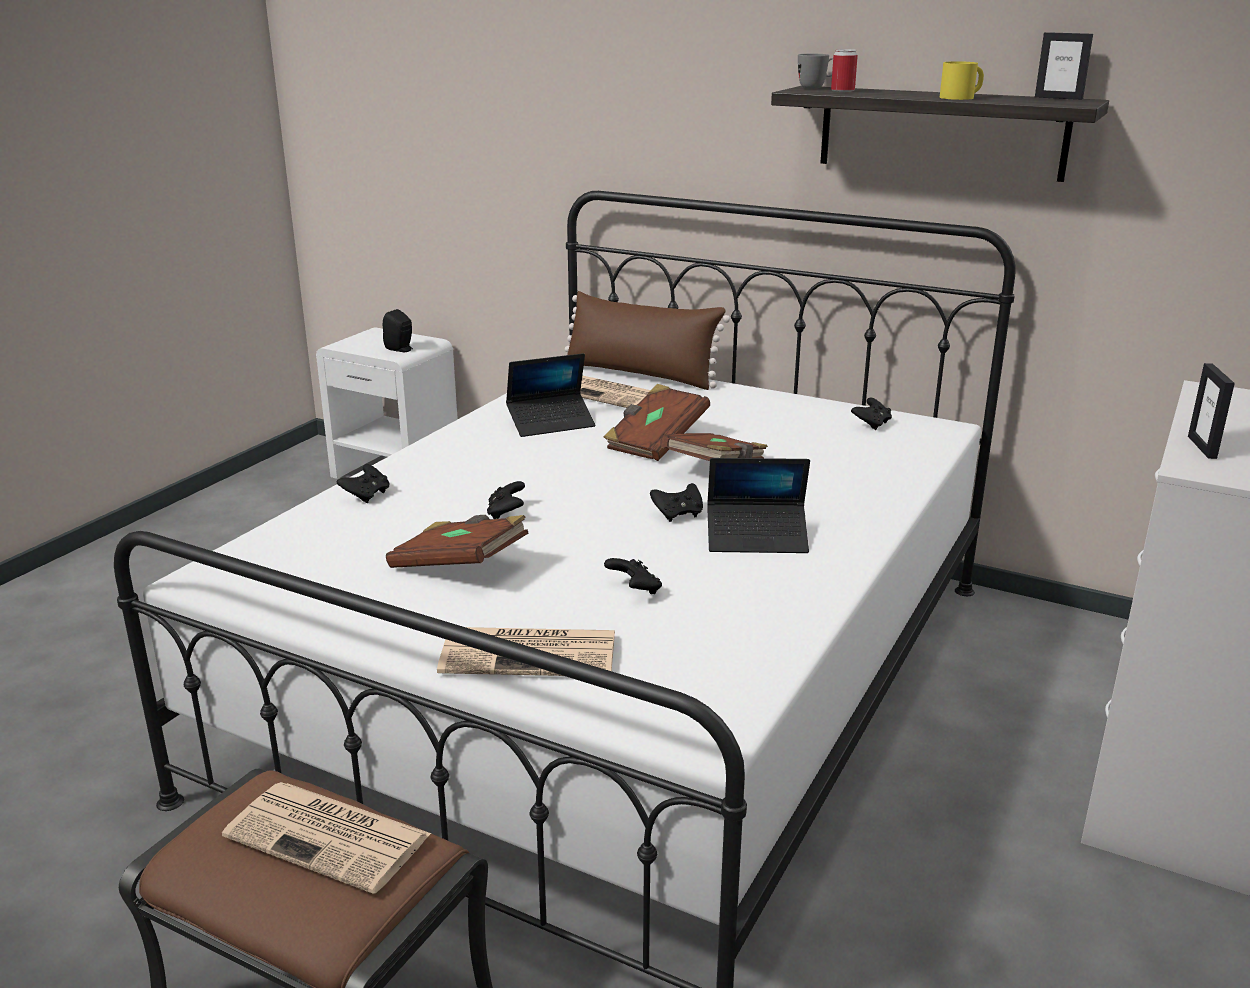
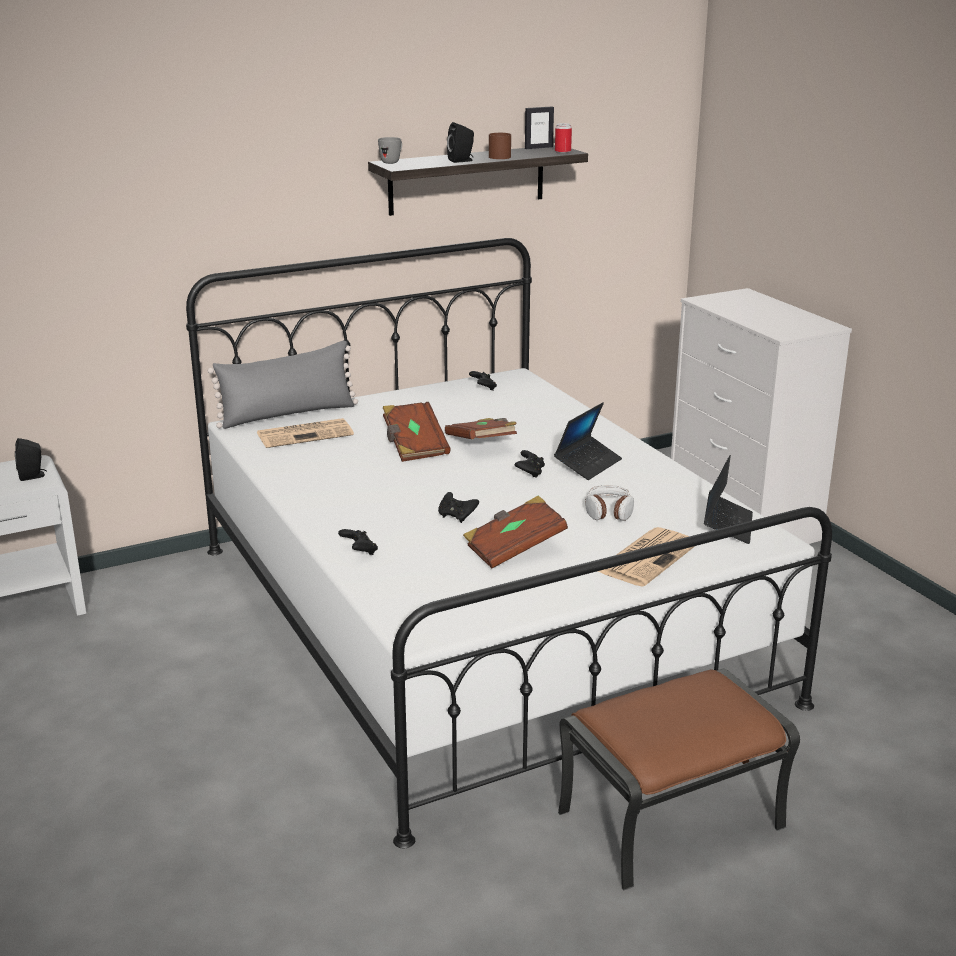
camera: 55 degrees left, 0 degrees up
newspaper [222,782,432,894] -> none
laptop [506,353,595,437] -> laptop moved to [704,455,753,544]
brown pillow [565,291,730,390] -> grey pillow [208,340,358,429]
black game controller [604,558,662,594] -> headphones [585,485,634,521]
can [831,49,858,92] -> can moved to [555,123,572,153]
yellow mug [940,61,984,100] -> brown mug [489,133,511,159]
picture frame [1188,363,1235,459] -> none
none -> black speaker [447,122,474,163]

